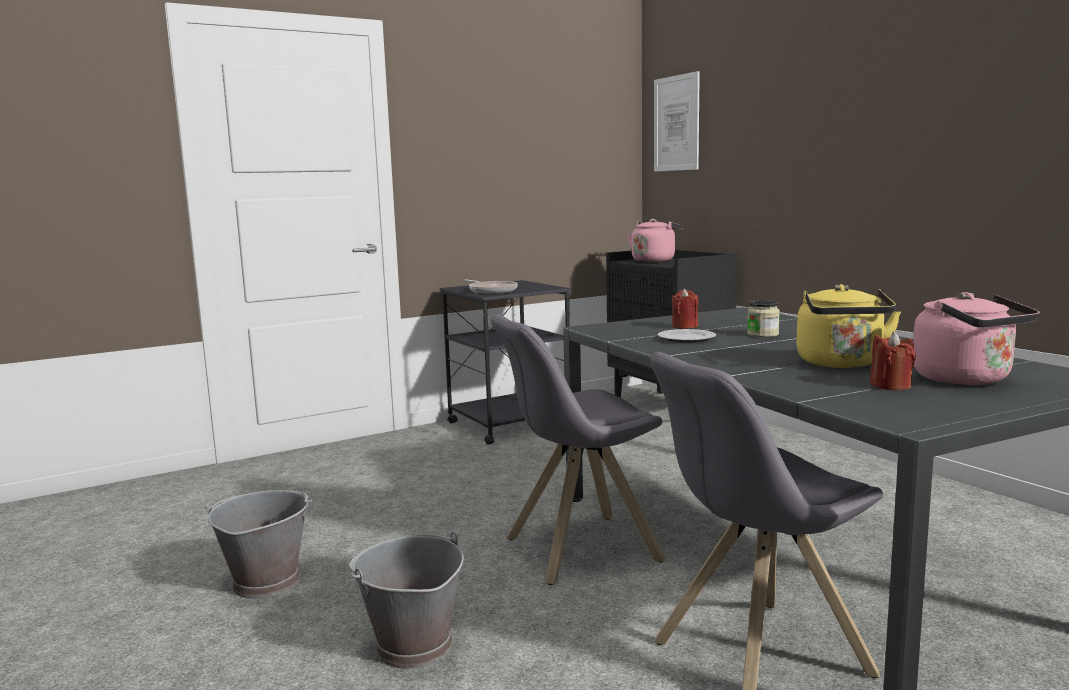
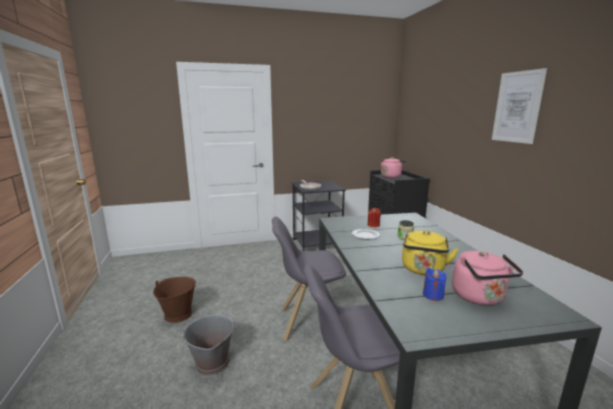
camera: 15 degrees right, 5 degrees up
grey bucket [205,490,313,598] -> brown bucket [153,277,196,323]
picture [654,71,700,172] -> picture moved to [492,68,547,144]
red candle [870,332,916,390] -> blue candle [423,268,446,301]

